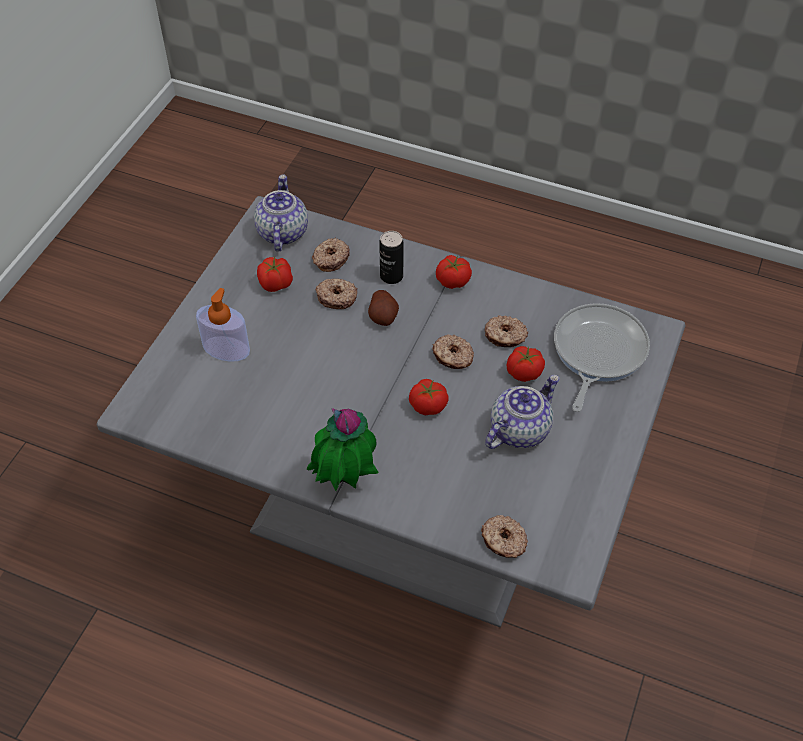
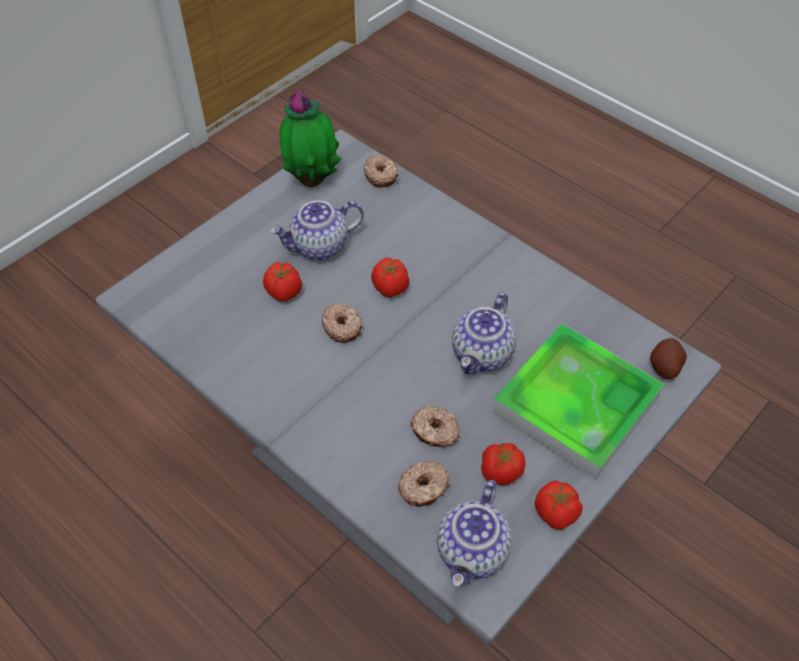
camera: 160 degrees left, 0 degrees up
soap dispenser [196,288,250,362] -> tray [492,323,664,480]
potted plant [306,408,379,491] -> potted plant moved to [280,90,342,187]
potato [368,290,399,326] -> potato moved to [650,338,687,379]
can [379,231,403,284] -> none
tomato [436,255,472,289] -> tomato moved to [535,480,583,530]
donut [485,315,528,347] -> none
frying pan [554,303,650,412] -> none
none -> teapot [452,292,516,375]

